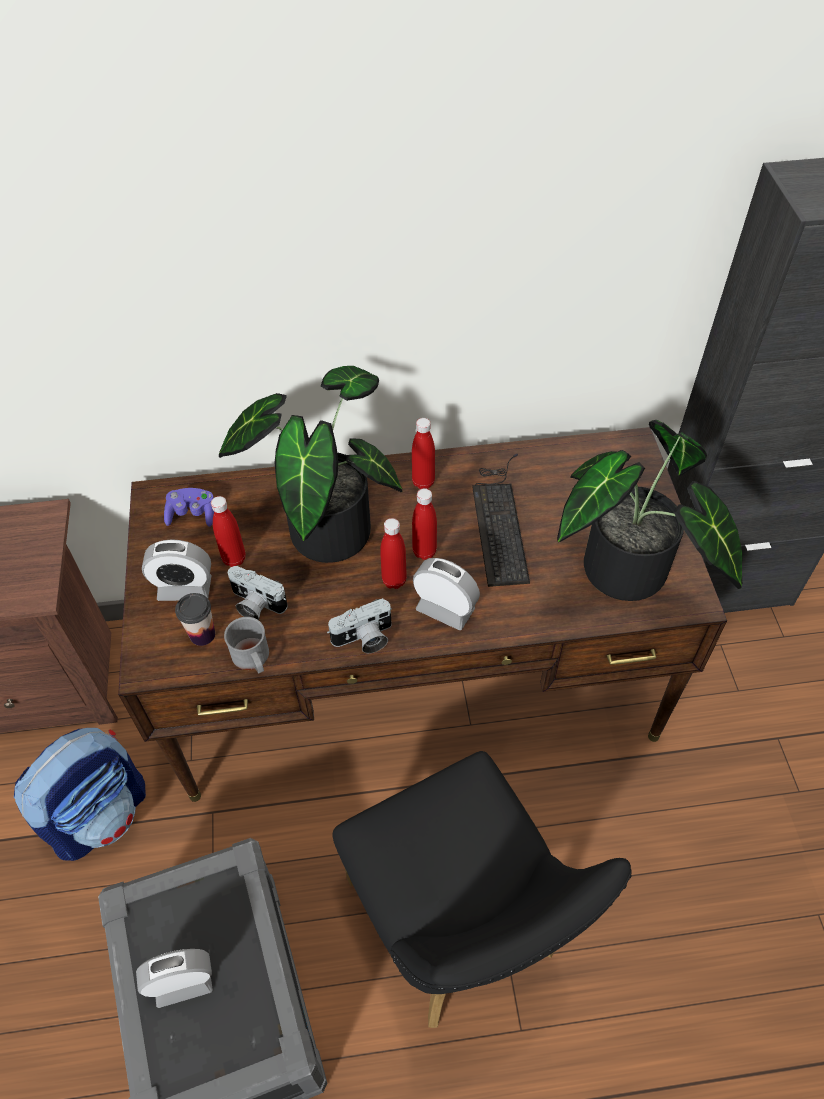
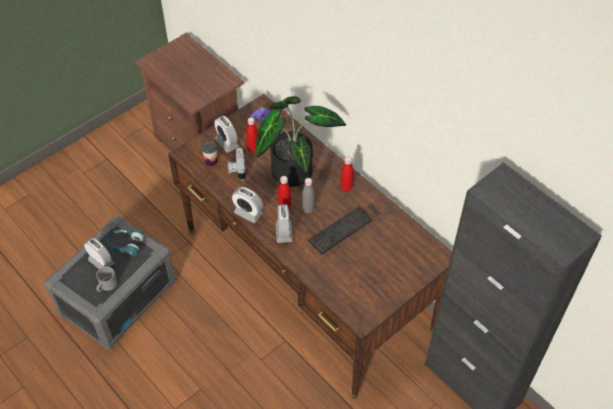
camera: 55 degrees right, 0 degrees up
backpack [14,728,146,861] -> none
grey mug [224,617,269,673] -> grey mug moved to [96,267,117,292]
camera [327,598,392,653] -> alarm clock [232,187,263,223]
black chair [332,751,632,1028] -> none
red bottle [412,488,437,560] -> grey bottle [302,178,315,213]
potted plant [557,420,742,601] -> none
none -> turquoise headphones [108,228,145,256]

